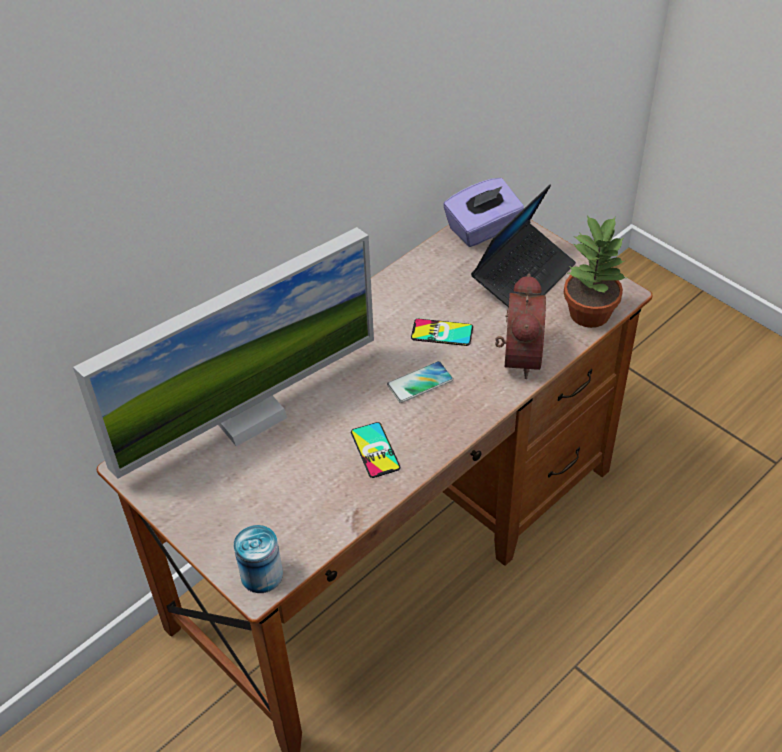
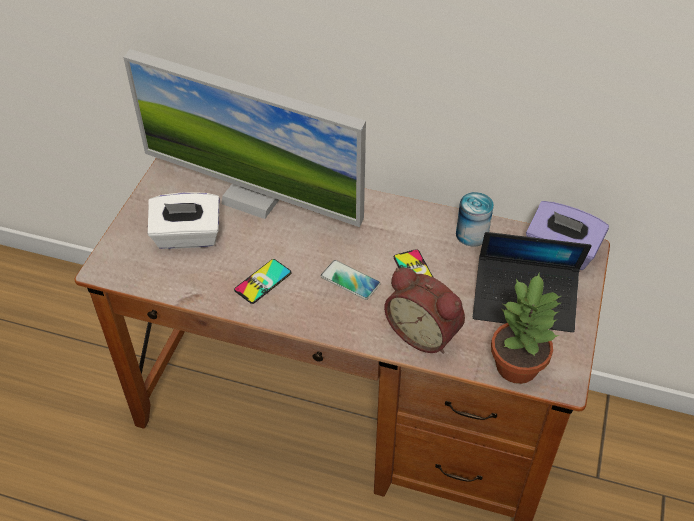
camera: 60 degrees right, 0 degrees up
can [233,525,283,593] -> can moved to [456,192,494,246]
alarm clock [495,273,546,379] -> alarm clock turned 60 degrees clockwise [384,267,465,354]
none -> white tissue box [148,192,220,249]

